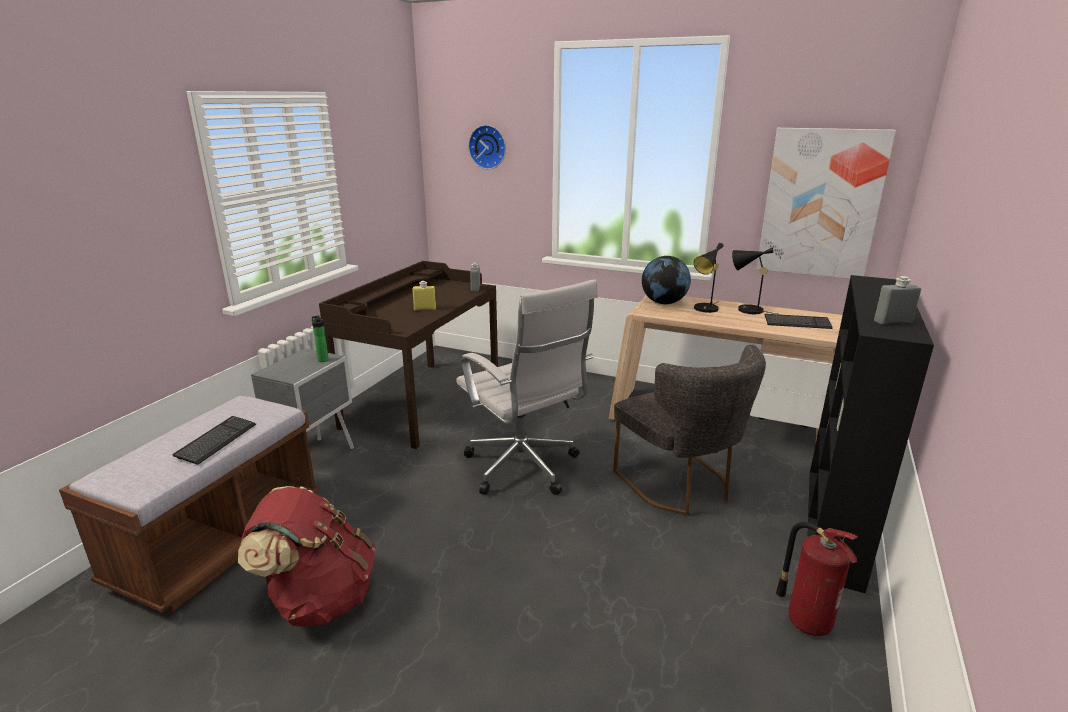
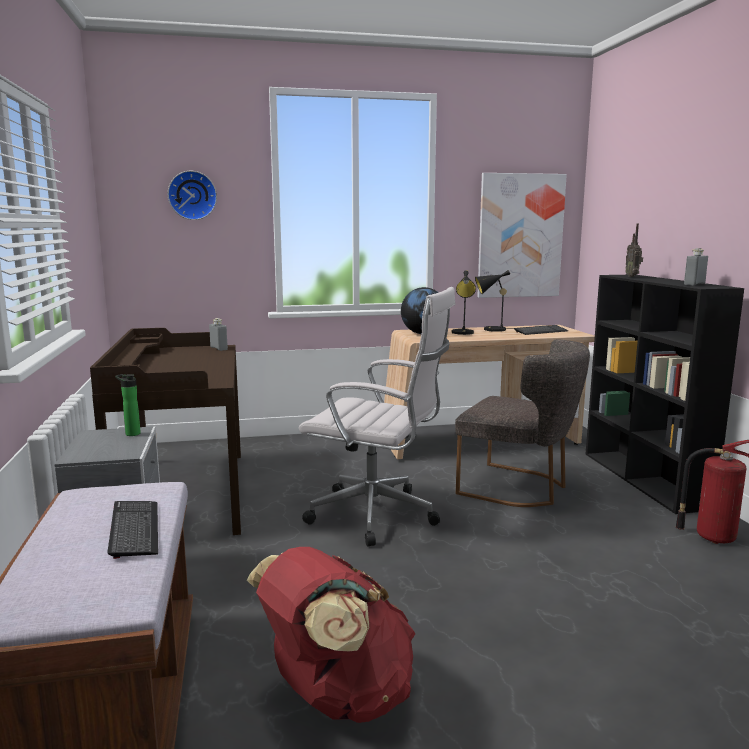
camera: 35 degrees left, 10 degrees down
yellow bottle [412,281,436,310] -> none
none -> radio [625,224,643,277]

